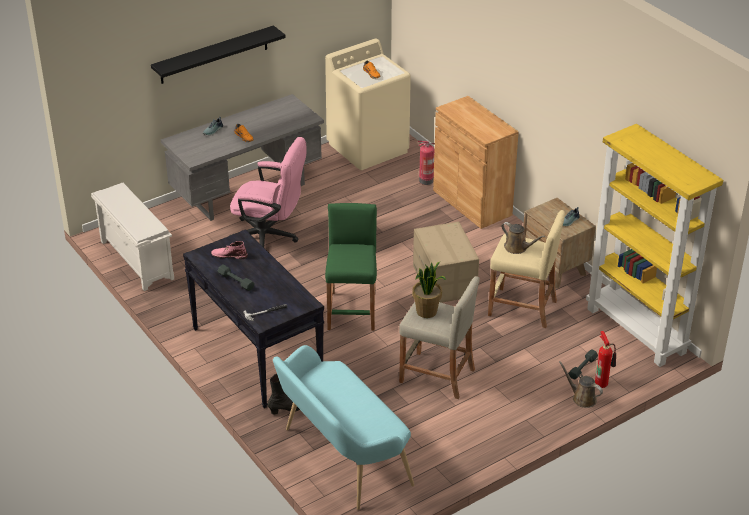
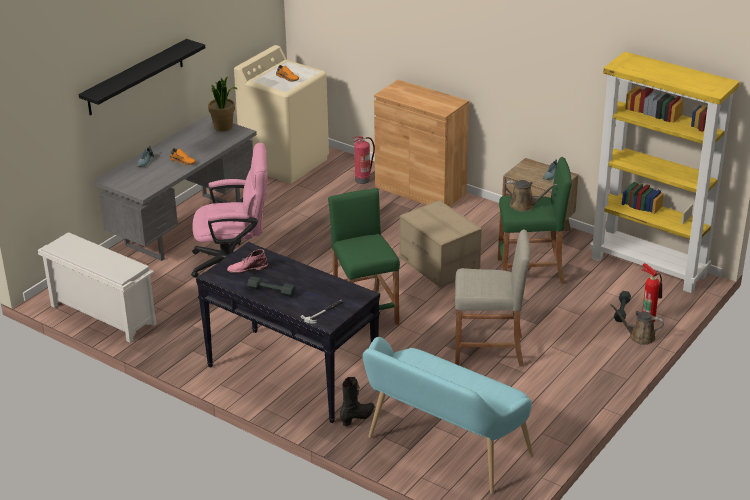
camera: 20 degrees left, 5 degrees down
potted plant [412,262,446,318] -> potted plant moved to [208,76,238,131]
beige stool [488,210,565,328] -> green stool [498,157,572,284]

